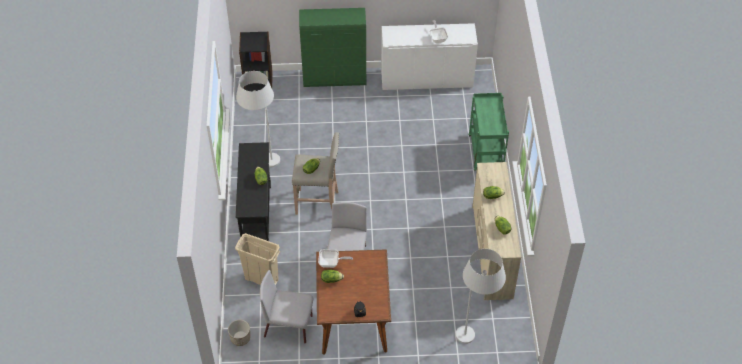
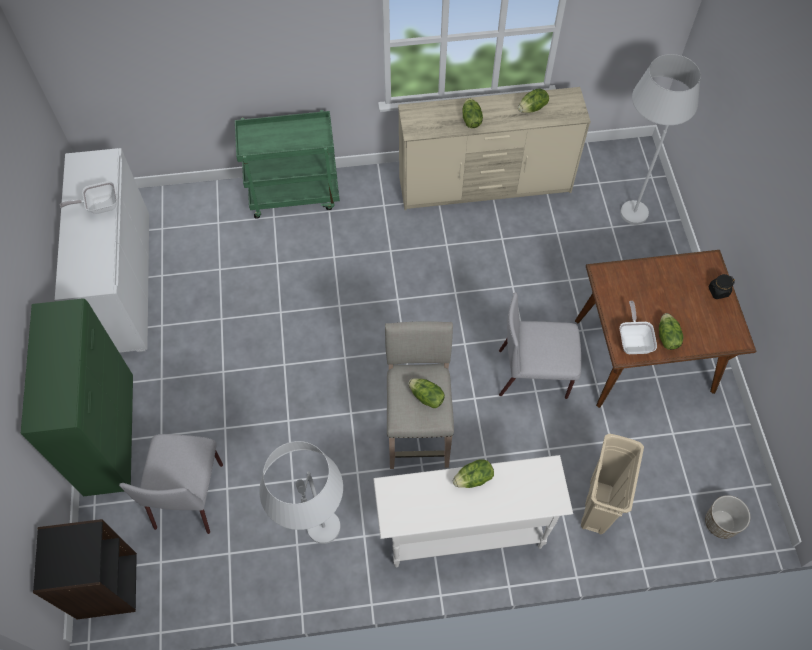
camera: 95 degrees left, 10 degrees up
black console table [236,142,271,241] -> white console table [373,455,573,567]
grey chair [260,270,313,344] -> grey chair moved to [119,434,223,534]

